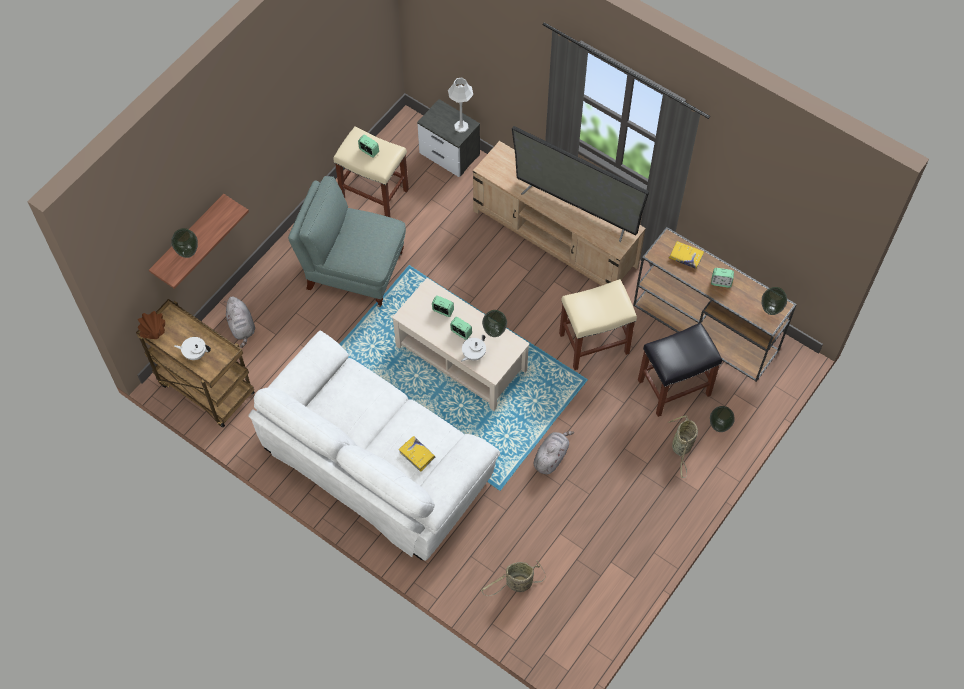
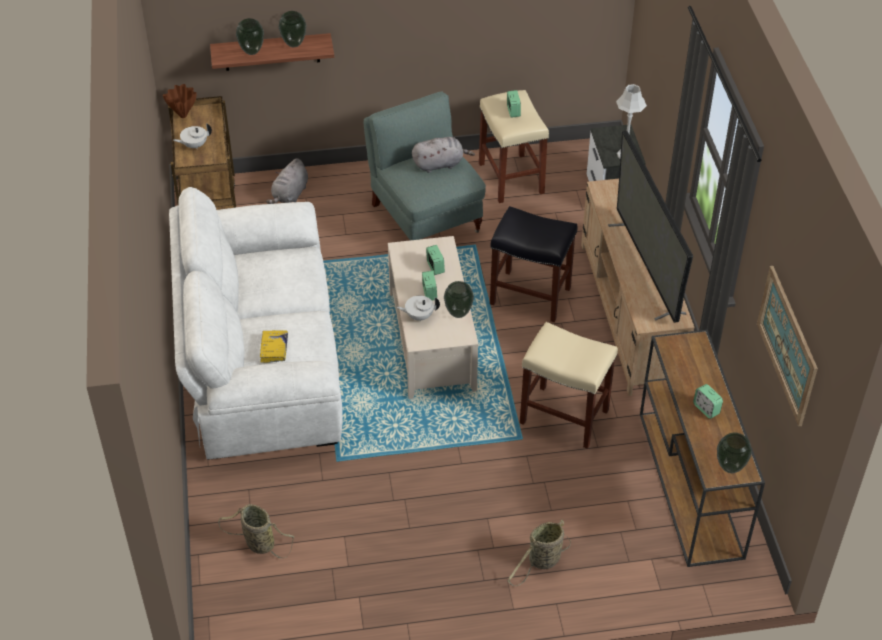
camera: 45 degrees right, 15 degrees down
white teapot [174,337,211,360] -> white teapot turned 75 degrees counterclockwise [173,123,212,149]
grey plush toy [534,431,574,475] -> grey plush toy moved to [412,137,475,173]
black stool [638,322,722,417] -> black stool moved to [490,206,578,322]
yellow book [669,241,704,269] -> none
vase [710,406,735,432] -> vase moved to [278,11,306,47]
none -> picture [757,266,818,427]

